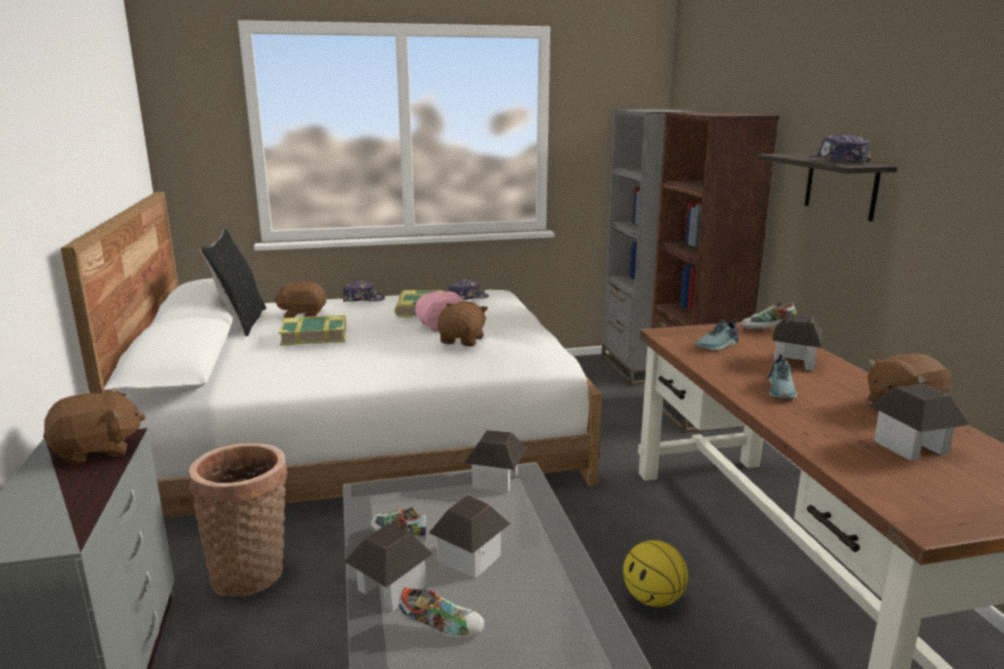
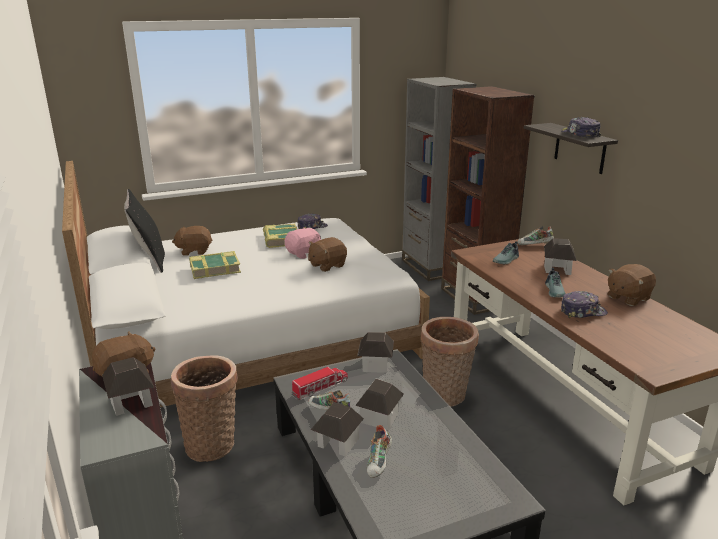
camera: 10 degrees left, 5 degrees up
cap [343,281,385,302] -> cap moved to [561,291,608,318]
shoe [398,587,485,639] -> shoe turned 105 degrees clockwise [367,425,392,478]
brown plush toy [438,301,488,347] -> brown plush toy turned 135 degrees counterclockwise [308,237,347,272]
basketball [623,540,688,607] -> none
toy house [870,383,969,461] -> toy house moved to [102,357,154,416]
none -> toy truck [291,367,348,400]
none -> basket [421,317,479,407]

